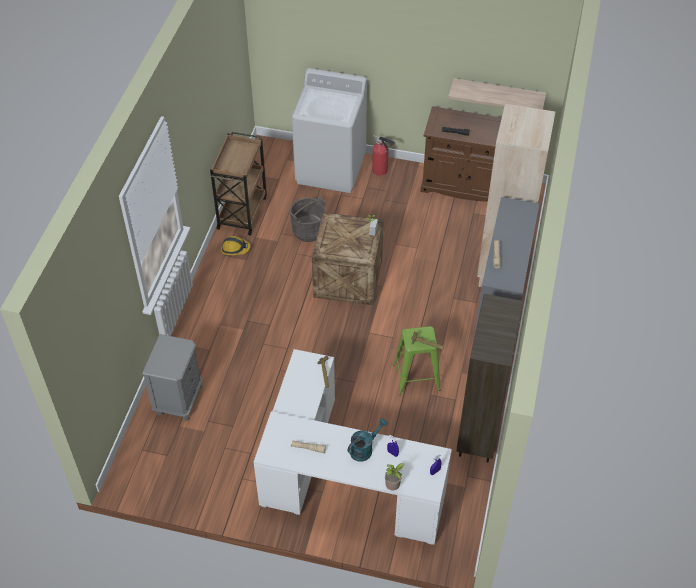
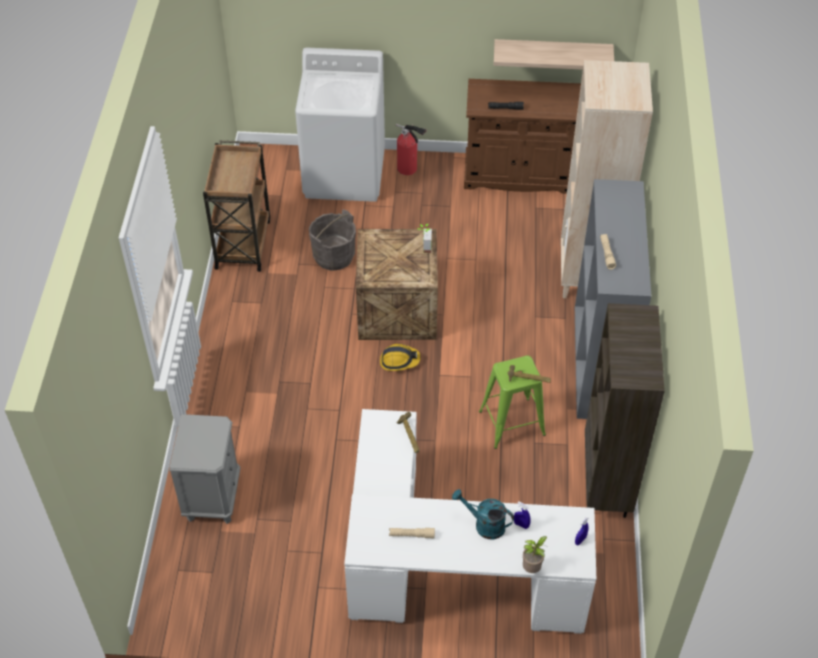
camera: 10 degrees left, 0 degrees up
hard hat [221,236,251,255] -> hard hat moved to [380,344,421,371]
turquoise watering can [348,418,388,462] -> turquoise watering can turned 105 degrees counterclockwise [452,489,514,540]

